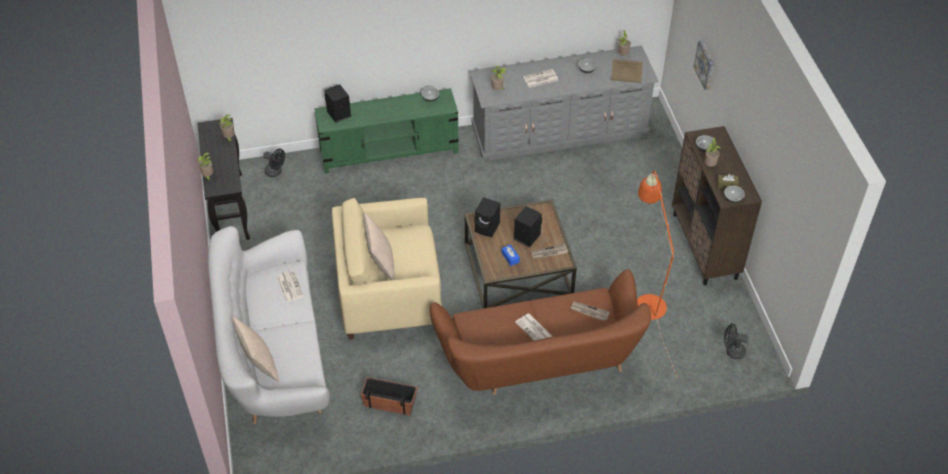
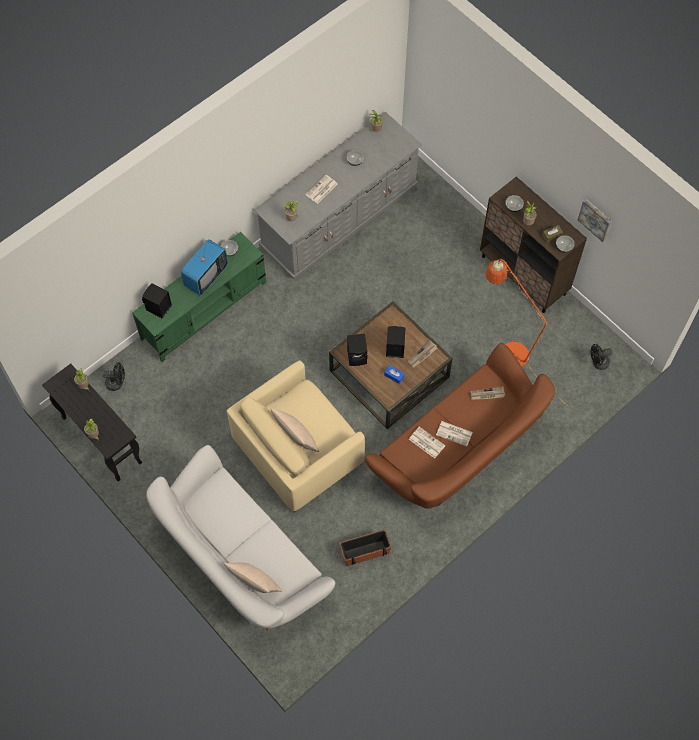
camera: 30 degrees left, 15 degrees up
newspaper [277,270,304,302] -> newspaper moved to [409,427,445,458]
beige tray [611,59,643,83] -> none
picture [694,40,714,90] -> picture moved to [578,199,612,242]
none -> television [181,239,228,296]

